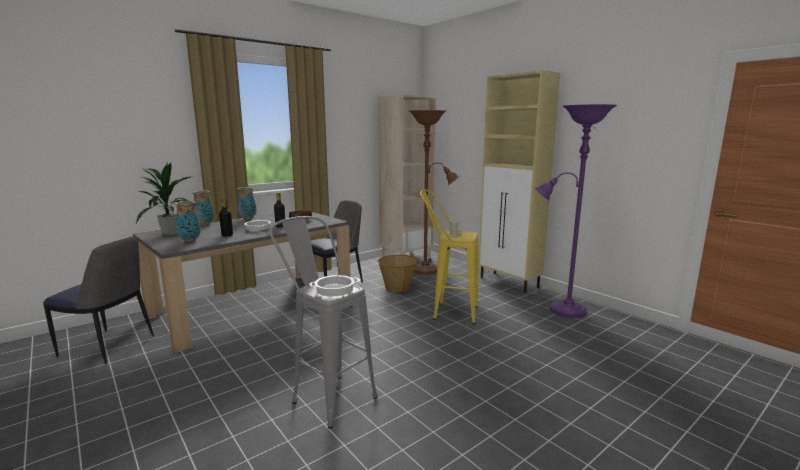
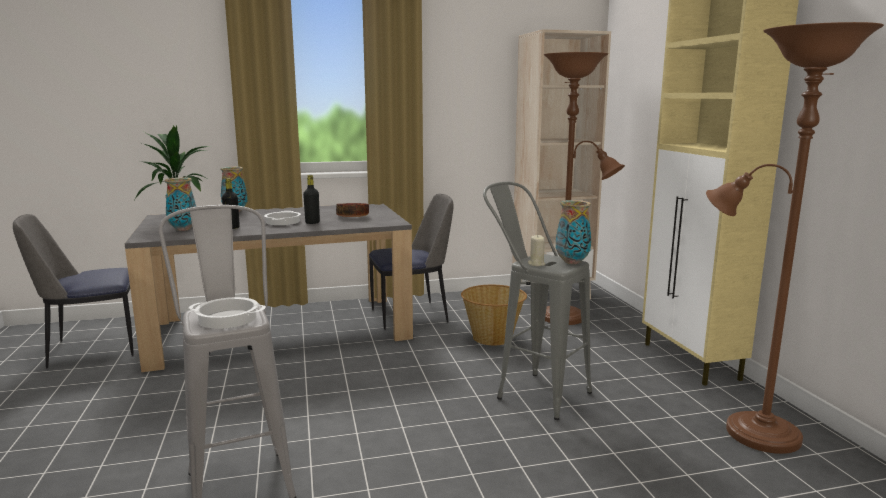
camera: 25 degrees right, 0 degrees up
chair [43,236,154,364] -> chair turned 120 degrees clockwise [13,214,134,368]
vase [237,187,257,220] -> vase moved to [556,200,591,264]
yellow stool [420,189,478,324] -> grey stool [483,182,592,420]
purple floor lamp [535,104,617,318] -> brown floor lamp [706,22,884,454]

